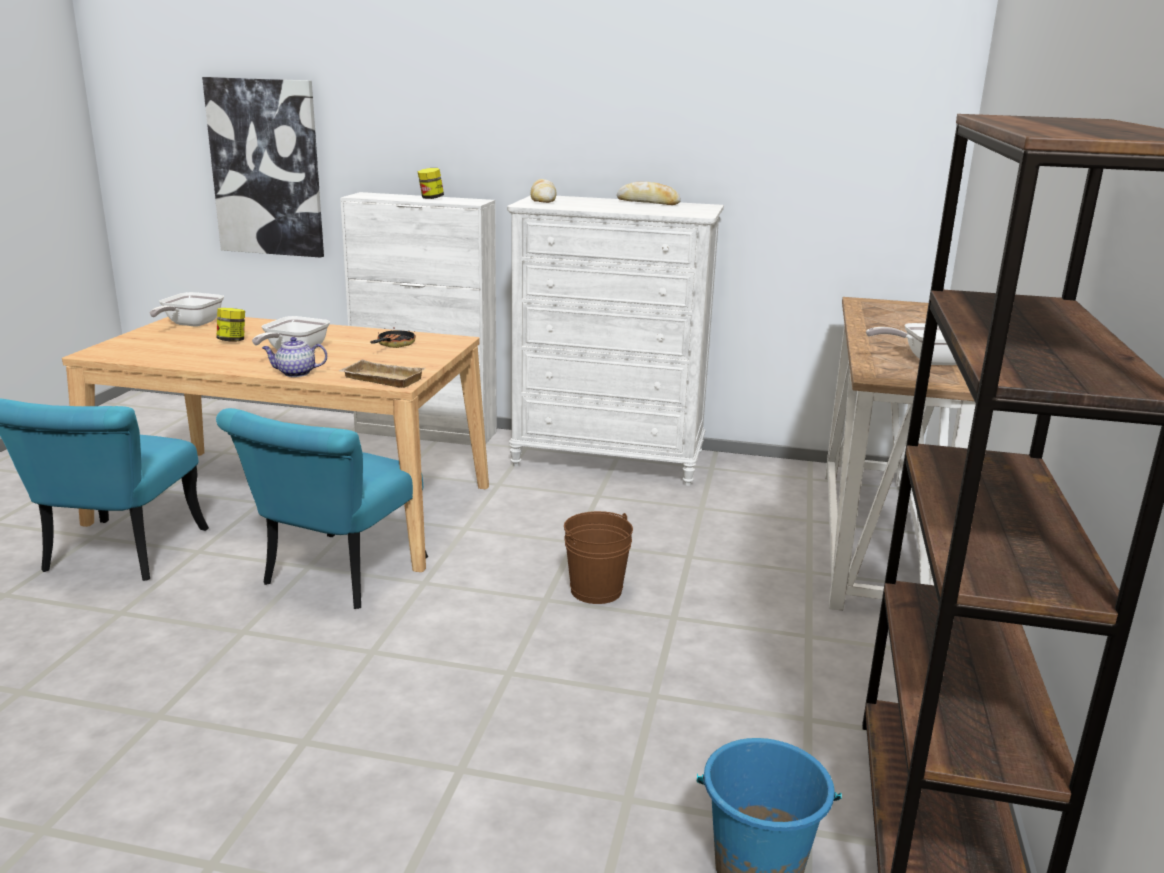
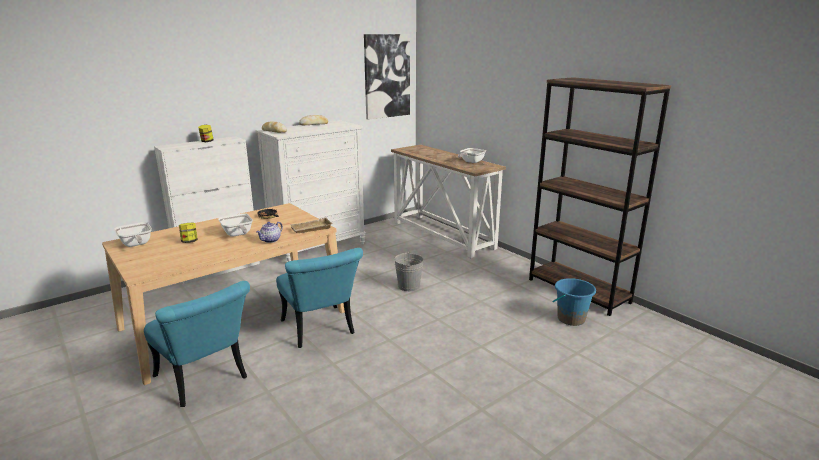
camera: 50 degrees left, 0 degrees up
picture [202,77,324,258] -> picture moved to [364,34,410,120]
brown bucket [564,511,633,604] -> grey bucket [394,251,424,291]

